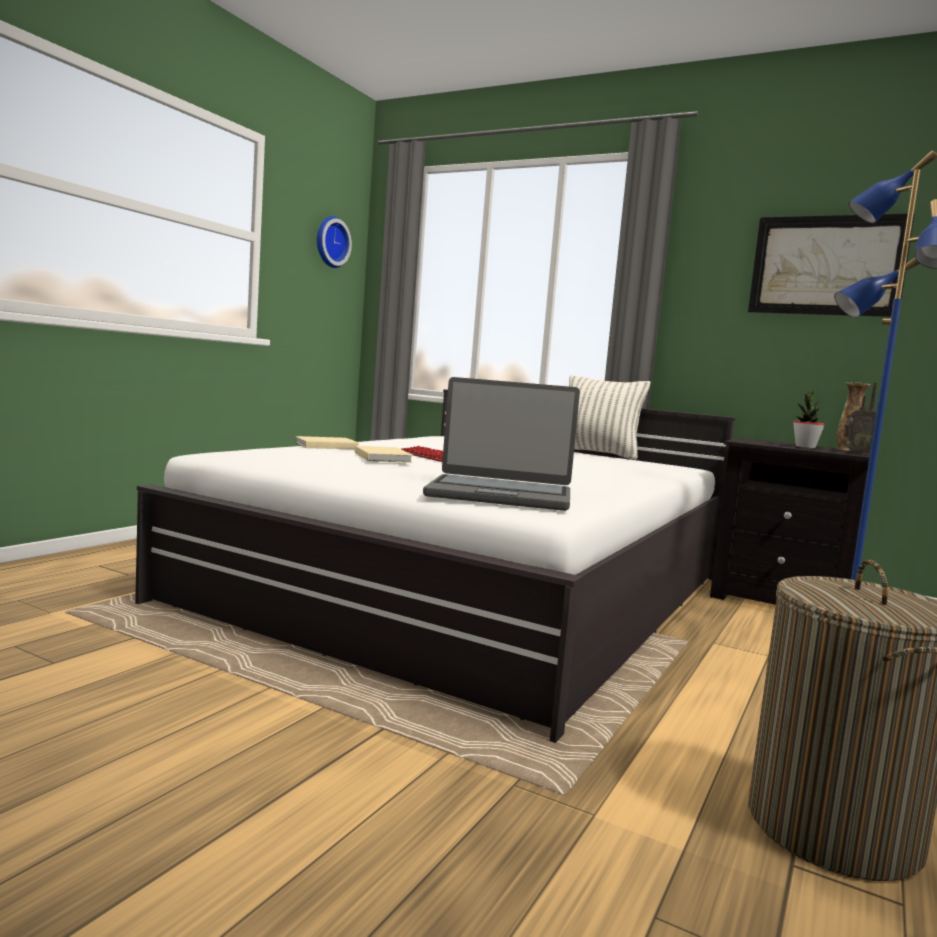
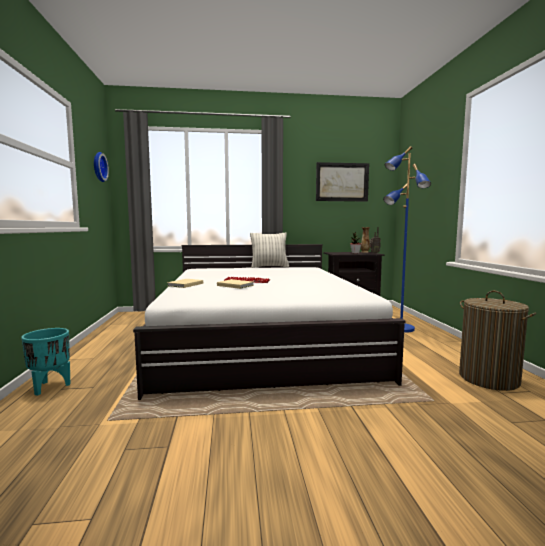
camera: 35 degrees left, 0 degrees up
laptop [423,377,580,511] -> none
none -> turquoise planter [21,328,70,395]

